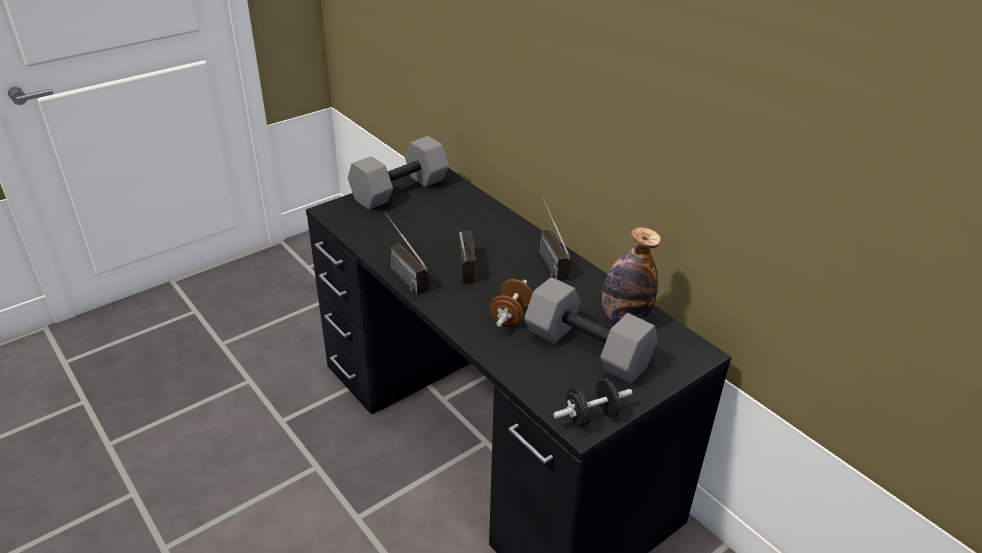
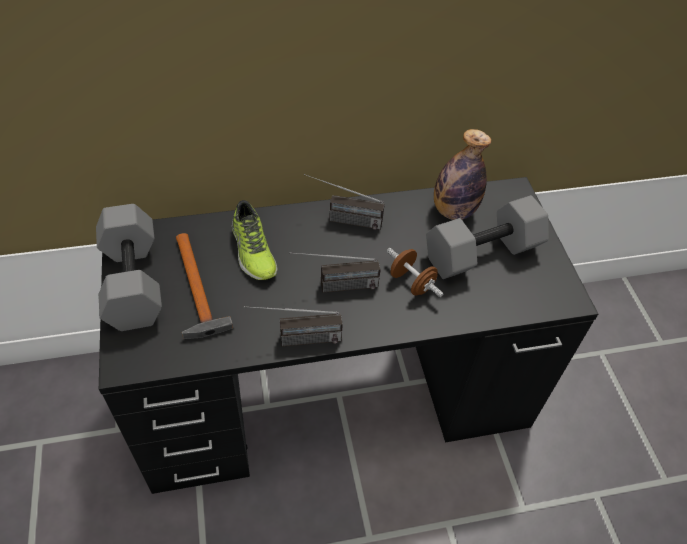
camera: 65 degrees left, 15 degrees up
radio [459,231,476,283] -> radio turned 150 degrees clockwise [289,252,381,293]
black dumbbell [553,379,632,427] -> none
none -> hammer [176,233,233,339]
none -> shoe [232,200,278,280]

